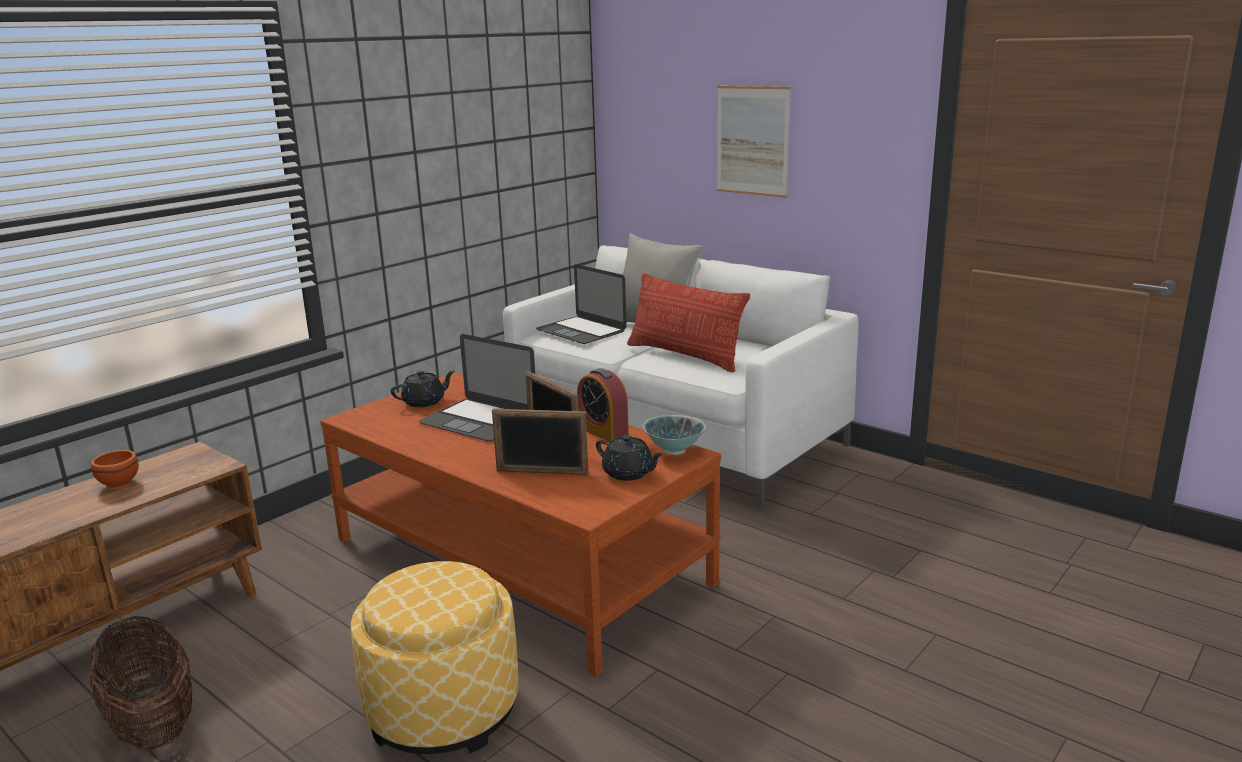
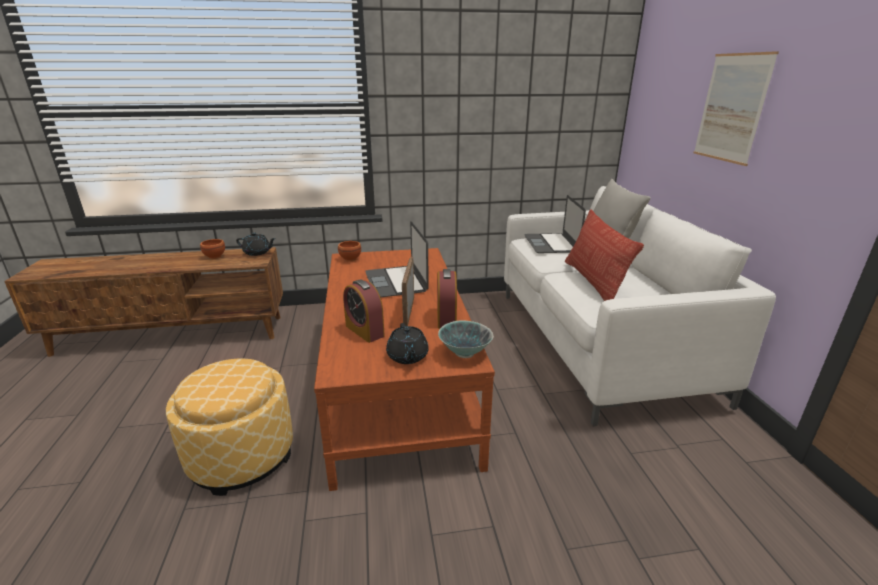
camera: 40 degrees right, 5 degrees up
basket [89,615,193,751] -> none
black teapot [391,370,455,407] -> black teapot moved to [236,233,276,256]
picture frame [492,409,589,475] -> alarm clock [343,279,385,343]
none -> brown bowl [338,241,361,262]

